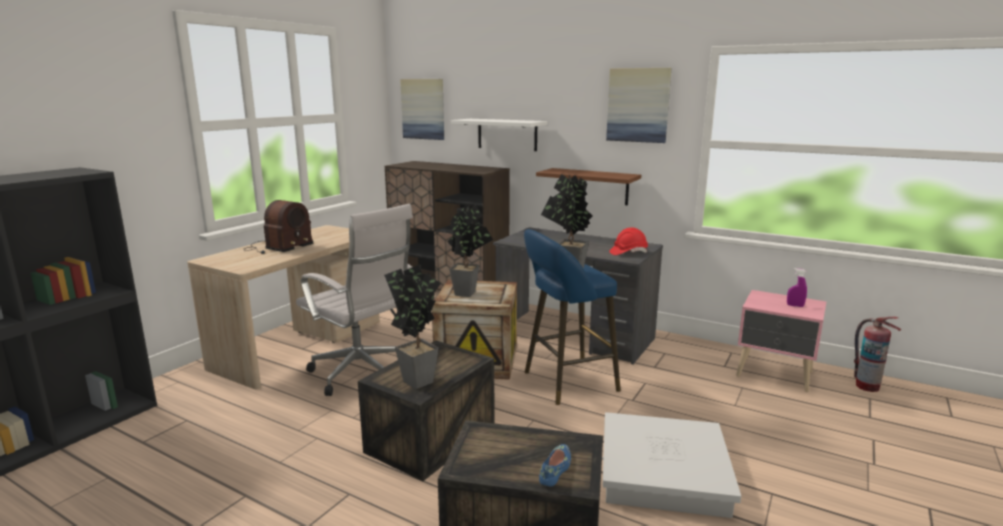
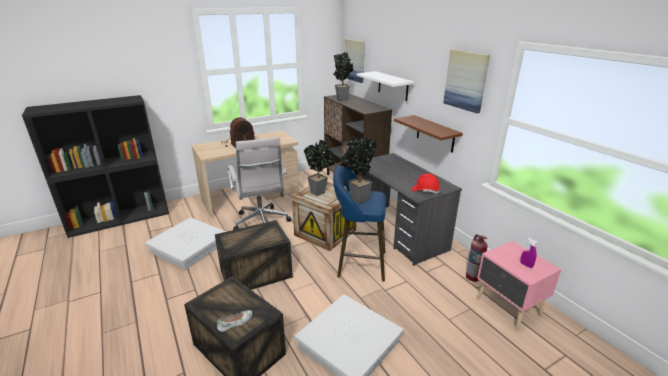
camera: 30 degrees right, 10 degrees up
potted plant [384,263,441,389] -> potted plant moved to [333,52,353,101]
blue shoe [539,444,571,486] -> white shoe [217,310,253,332]
fire extinguisher [854,317,901,392] -> fire extinguisher moved to [466,234,488,282]
none -> white storage box [145,217,226,270]

